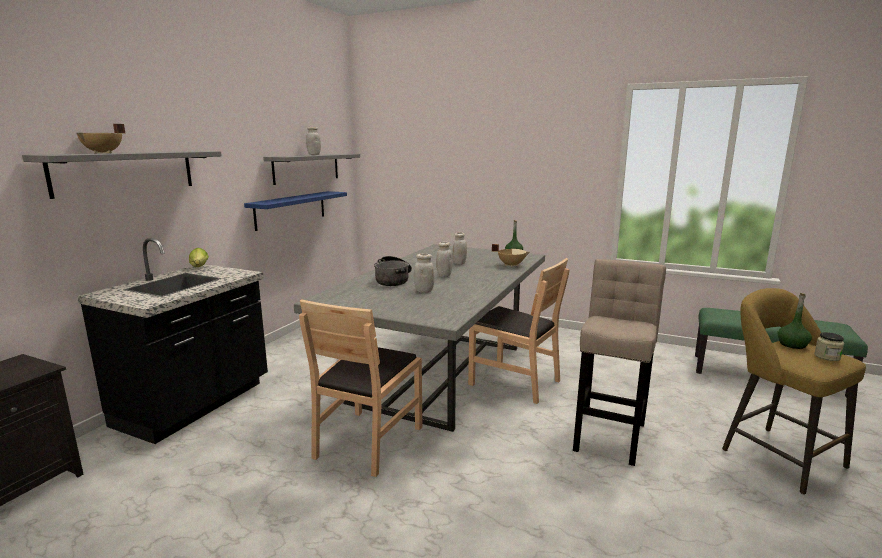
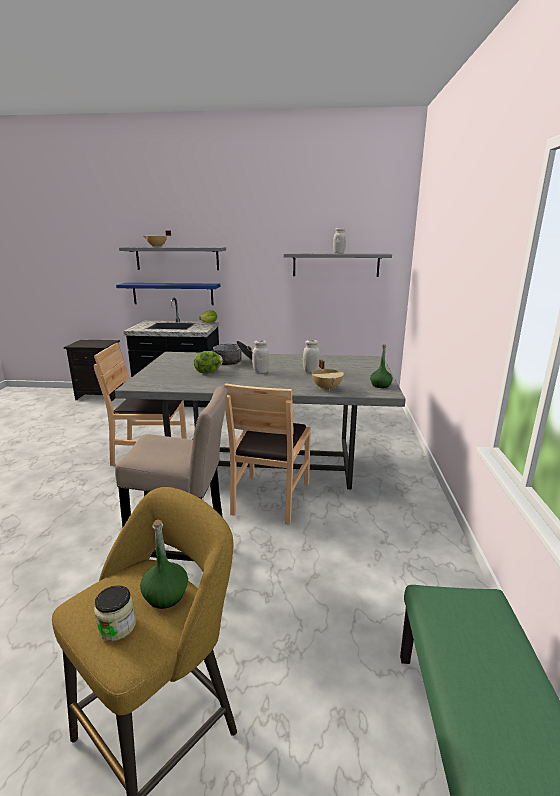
camera: 70 degrees right, 5 degrees up
blue shelf [244,191,347,231] -> blue shelf moved to [116,283,220,305]
white jar [414,254,434,293] -> lettuce [193,351,223,373]

